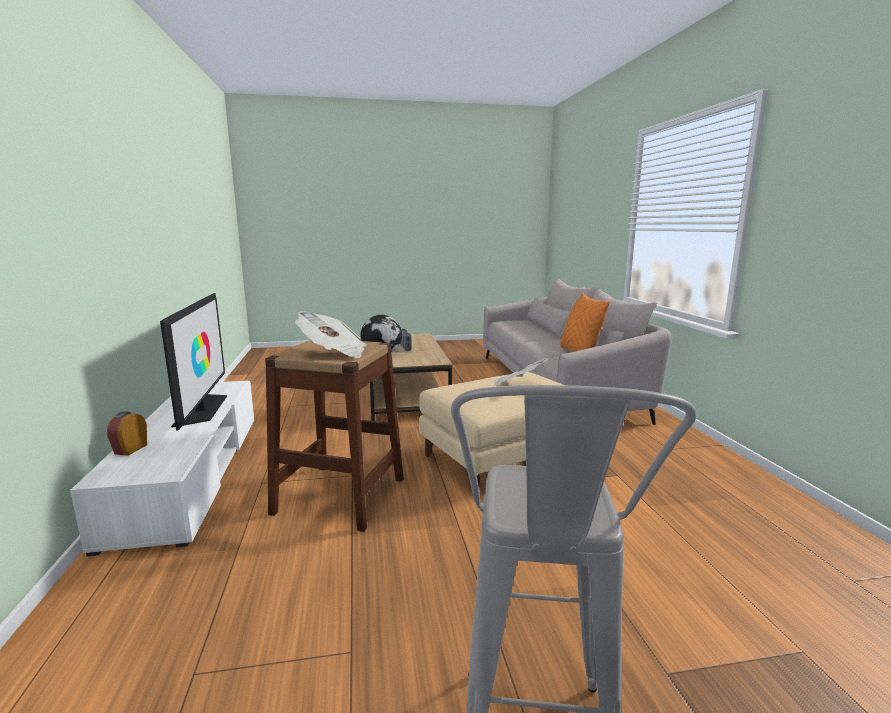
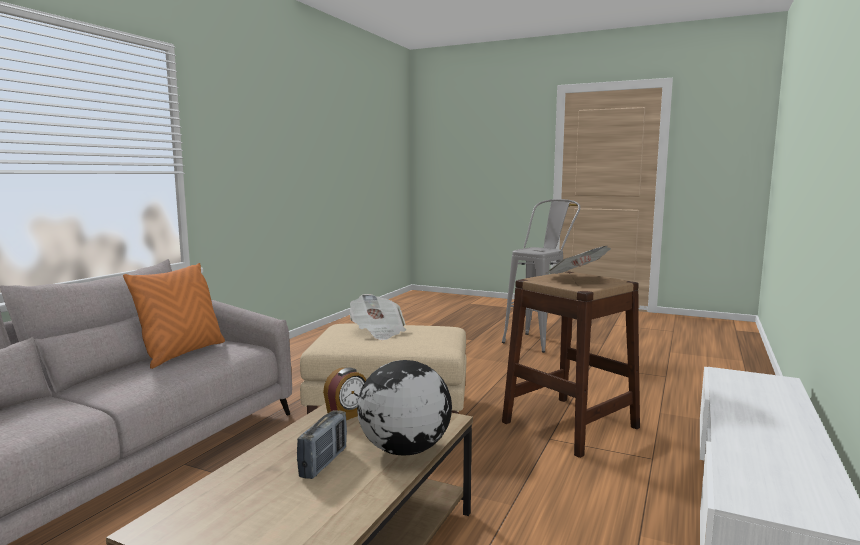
camera: 145 degrees left, 5 degrees down
alarm clock [107,411,147,456] -> alarm clock moved to [323,368,366,420]
television [160,293,227,431] -> none

